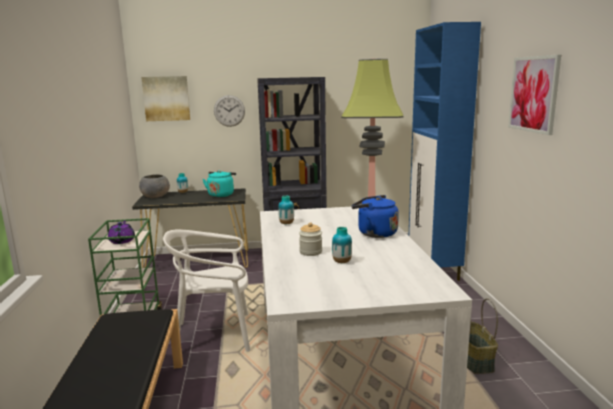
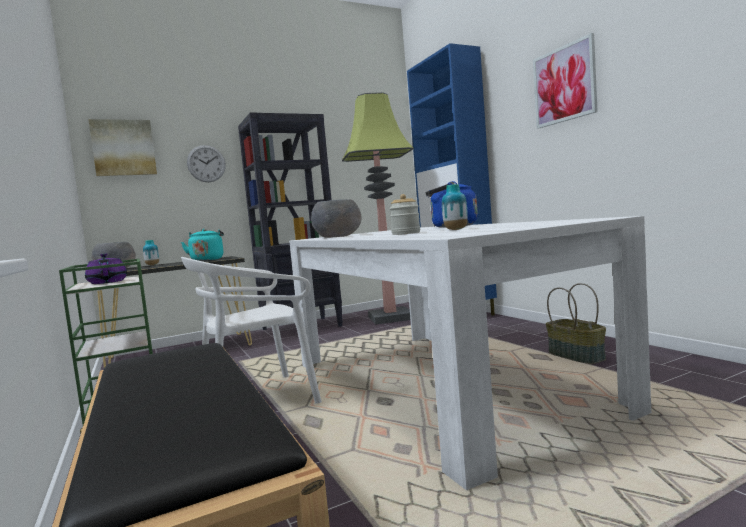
camera: 20 degrees left, 10 degrees down
vase [278,196,294,224] -> grey bowl [311,199,362,238]

